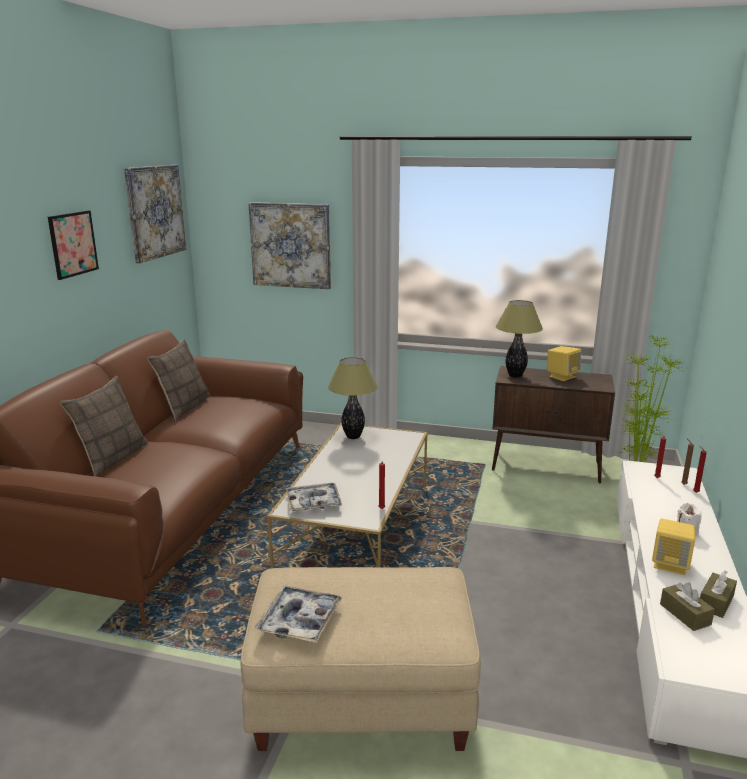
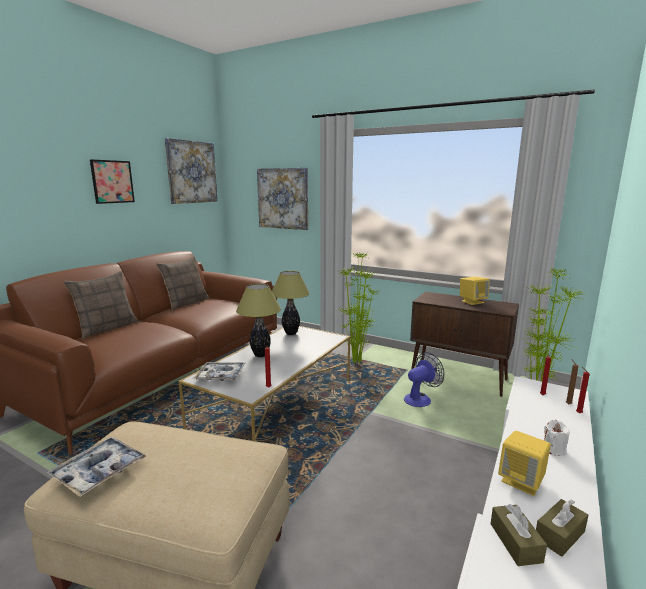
camera: 15 degrees right, 5 degrees down
table lamp [496,300,543,378] -> table lamp moved to [236,284,281,357]
none -> potted plant [338,252,380,363]
none -> fan [404,352,444,407]

